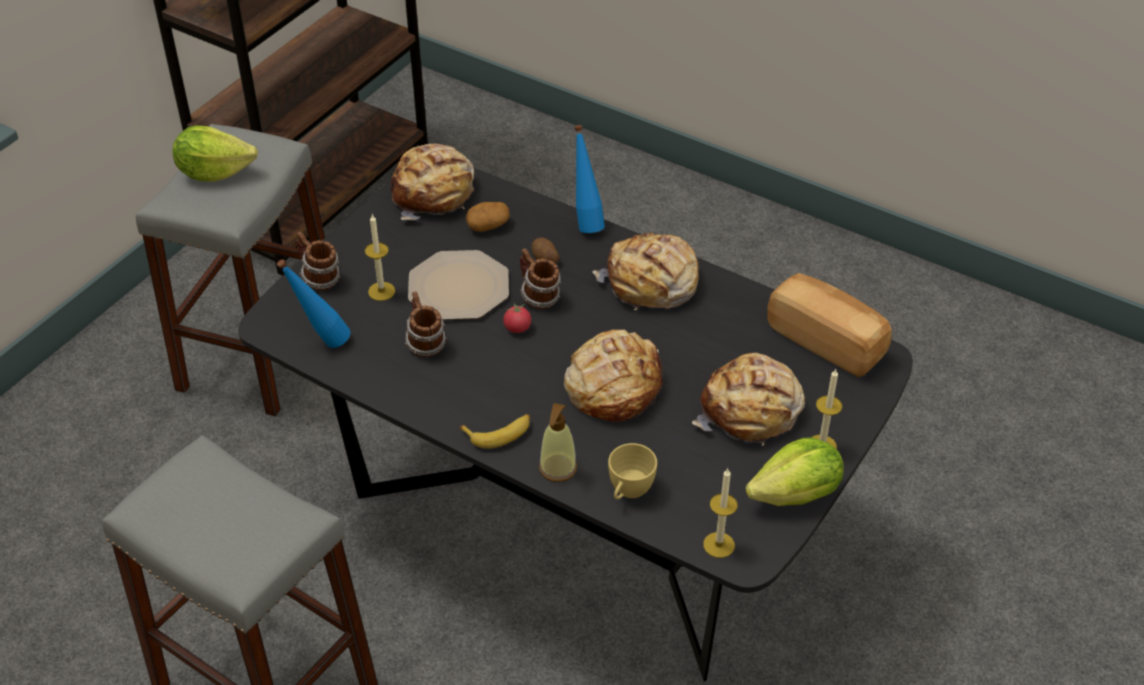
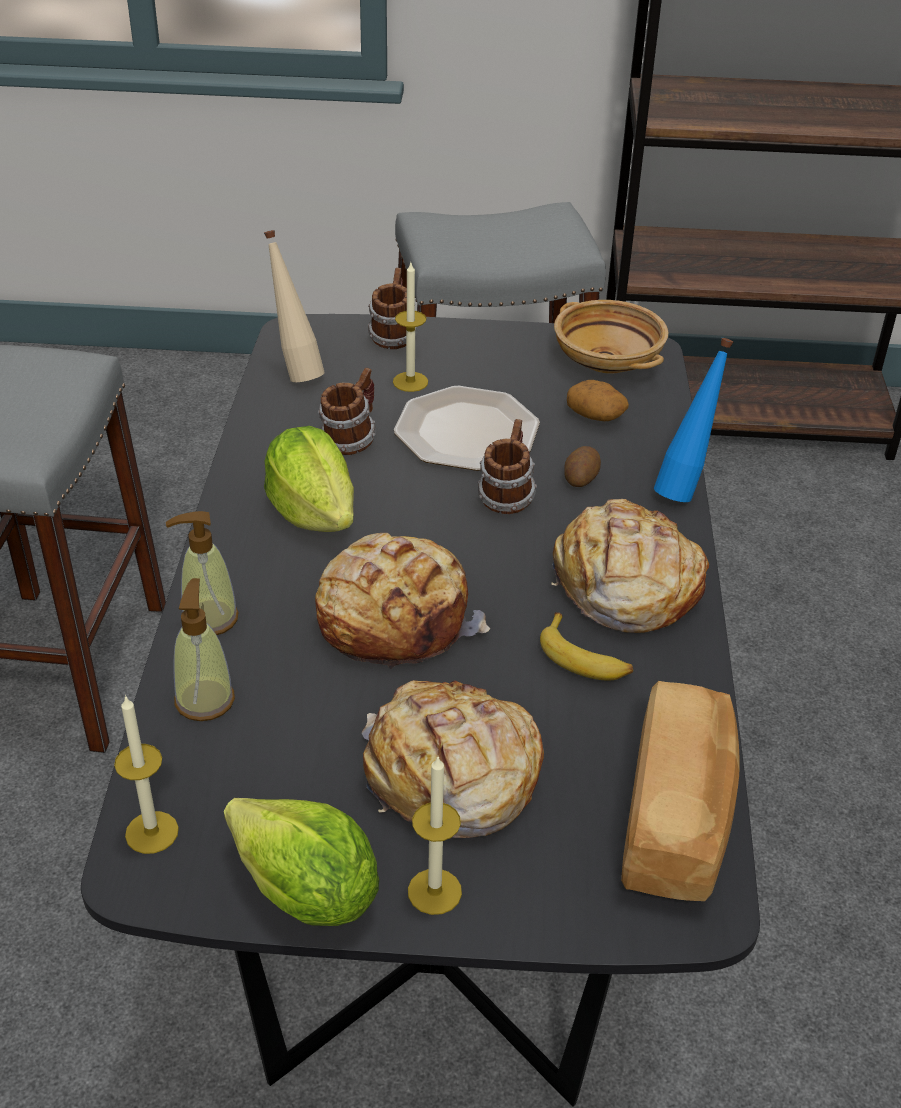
camera: 60 degrees right, 5 degrees down
lettuce [173,125,258,182] -> lettuce moved to [264,426,354,532]
blue bottle [277,259,350,348] -> beige bottle [264,230,325,382]
bread [390,143,474,220] -> beige bowl [554,300,668,373]
banana [459,414,530,449] -> banana moved to [540,612,633,681]
tomato [503,303,531,333] -> none
yellow cup [608,443,657,499] -> soap dispenser [173,578,235,721]

